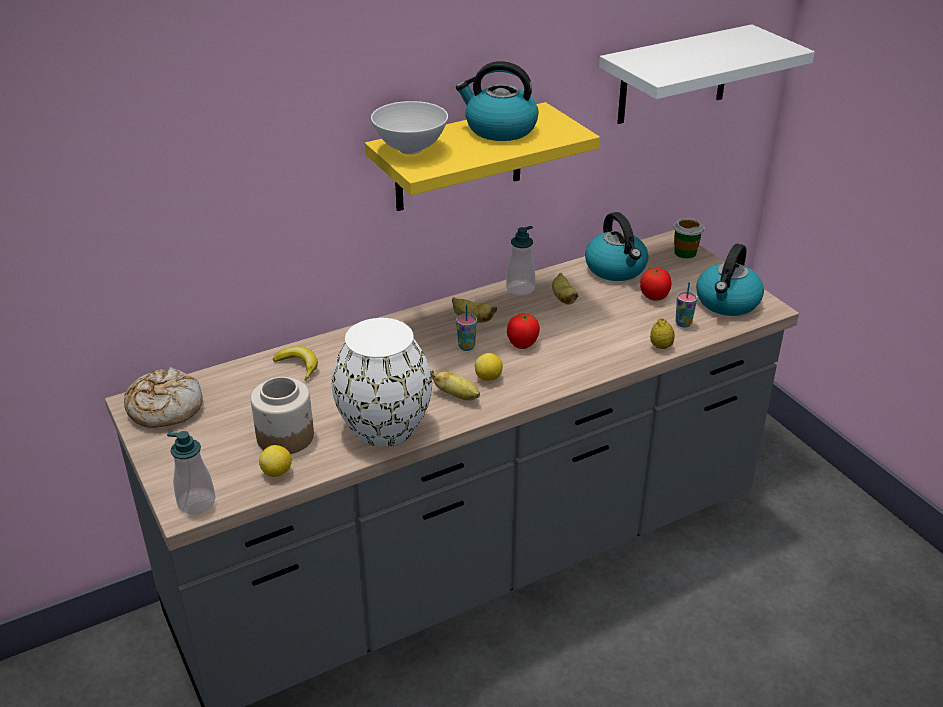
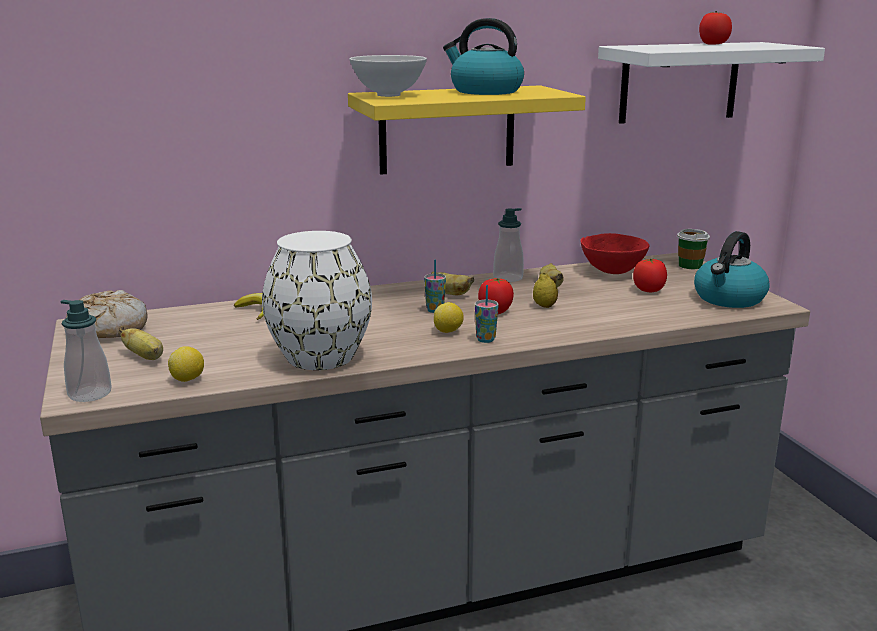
camera: 10 degrees right, 15 degrees down
jar [251,377,314,454] -> none
banana [431,370,480,401] -> banana moved to [119,326,163,360]
kettle [585,212,649,281] -> red bowl [580,233,649,274]
lemon [650,318,675,349] -> lemon moved to [533,273,558,308]
cup [676,282,697,328] -> cup moved to [475,285,499,343]
none -> tomato [699,11,732,45]

